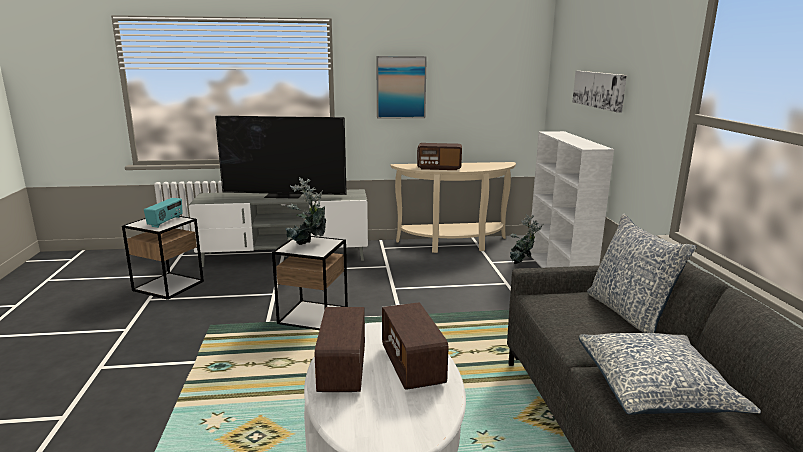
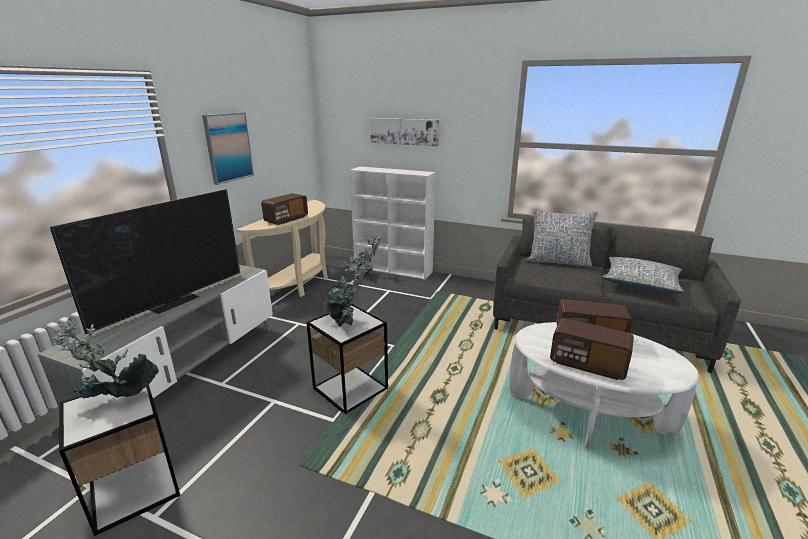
camera: 60 degrees left, 5 degrees up
radio [144,198,183,228] -> potted plant [52,318,159,399]

